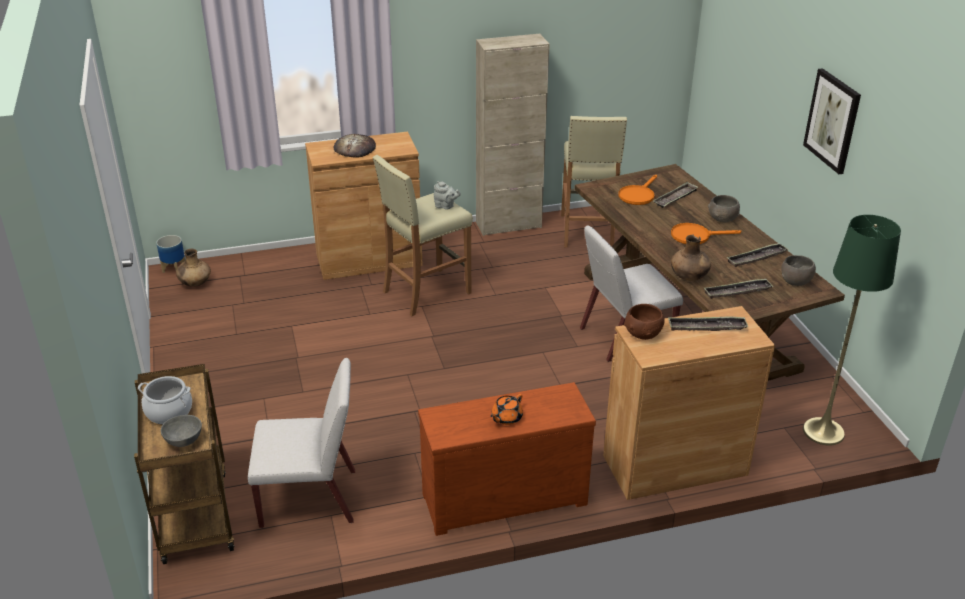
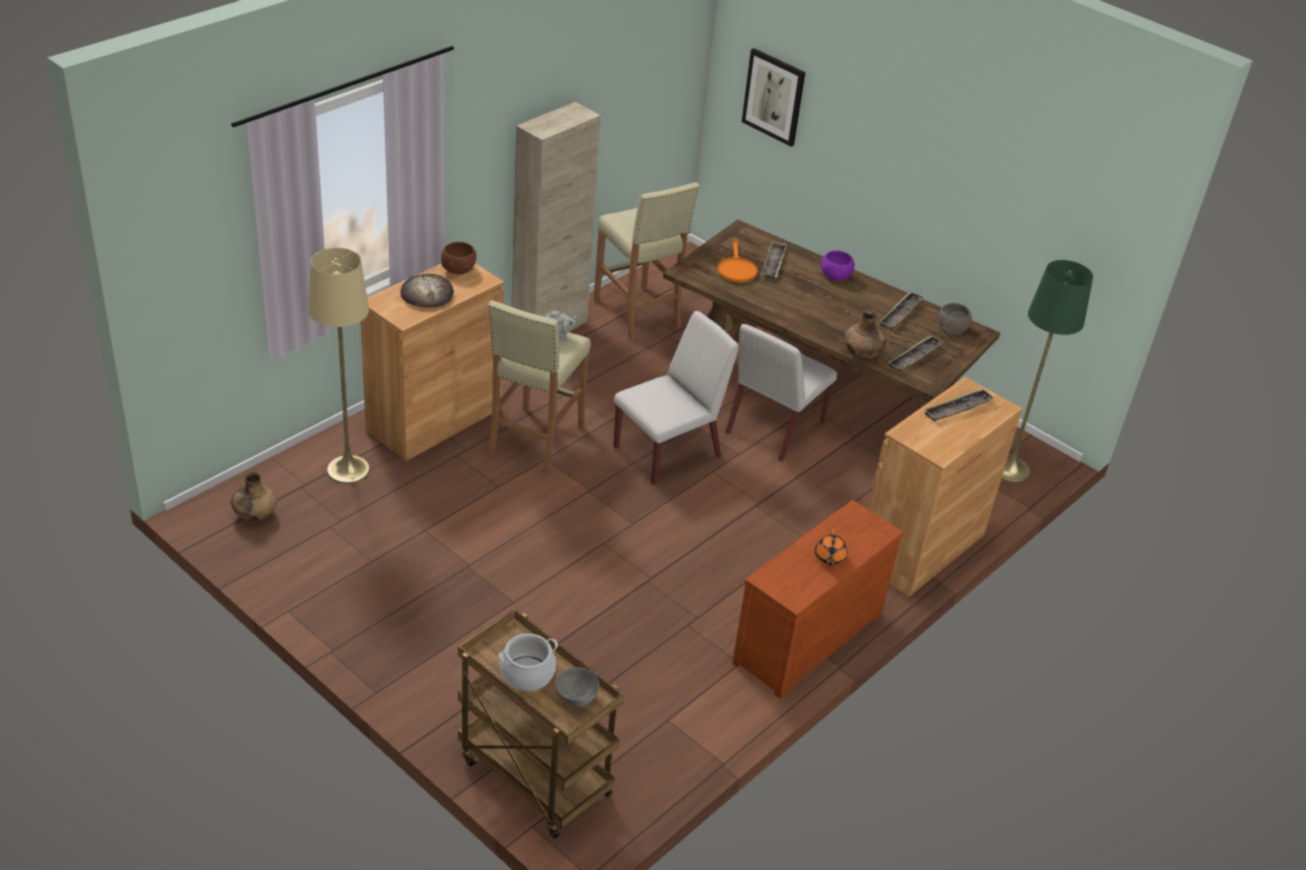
camera: 35 degrees left, 5 degrees up
planter [156,235,185,273] -> none
white chair [248,358,355,528] -> white chair moved to [613,311,739,485]
brown bowl [624,304,665,340] -> brown bowl moved to [441,242,476,275]
orange frying pan [671,223,741,244] -> none
grey bowl [708,195,740,222] -> purple bowl [820,251,855,281]
picture [803,68,861,174] -> picture moved to [742,48,805,147]
none -> beige floor lamp [308,248,370,484]

